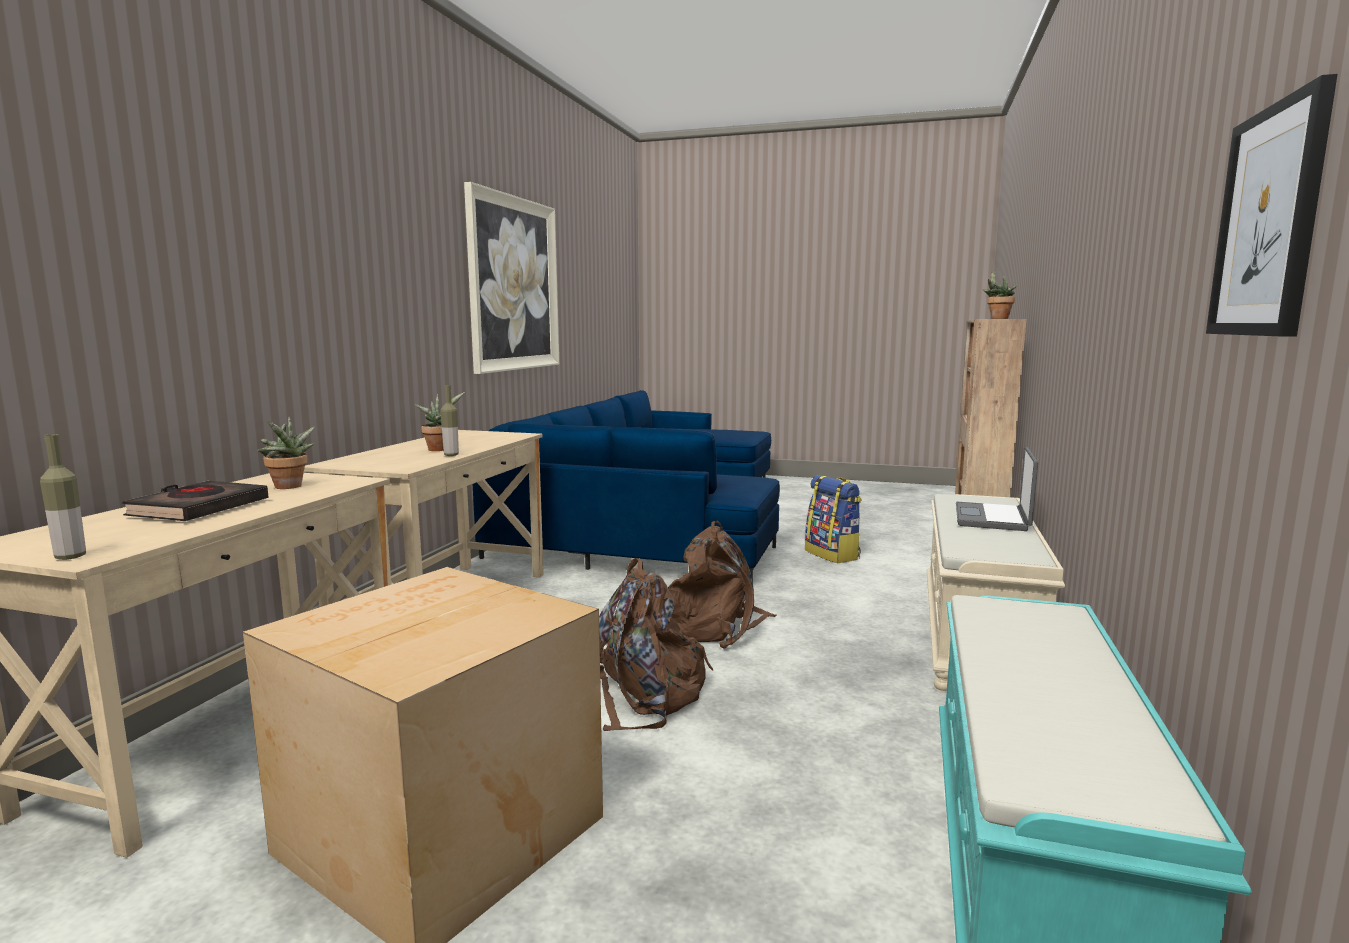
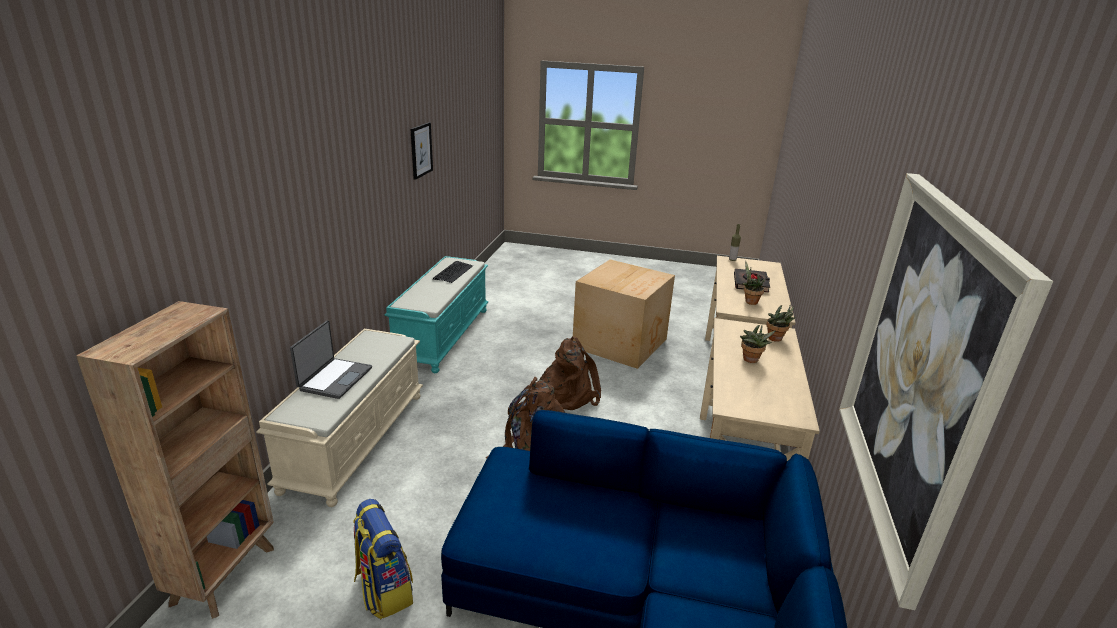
camera: 175 degrees right, 15 degrees up
bottle [440,385,459,456] -> none
potted plant [983,270,1017,319] -> potted plant moved to [766,304,796,342]
none -> keyboard [433,261,473,283]

